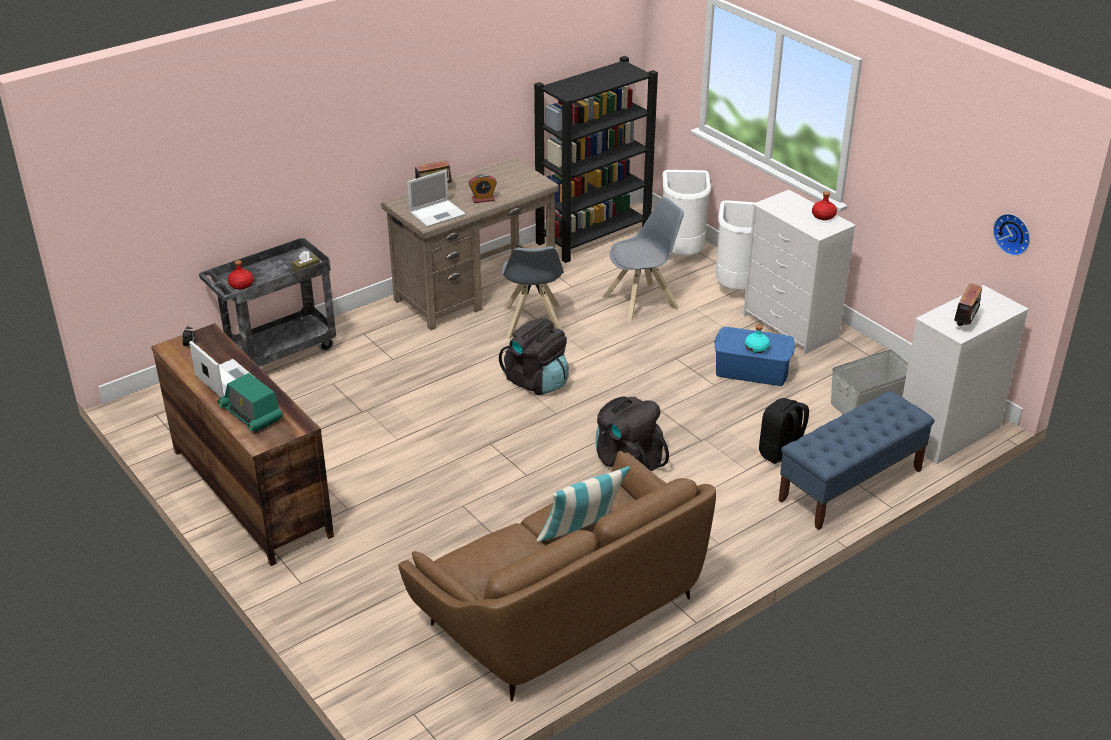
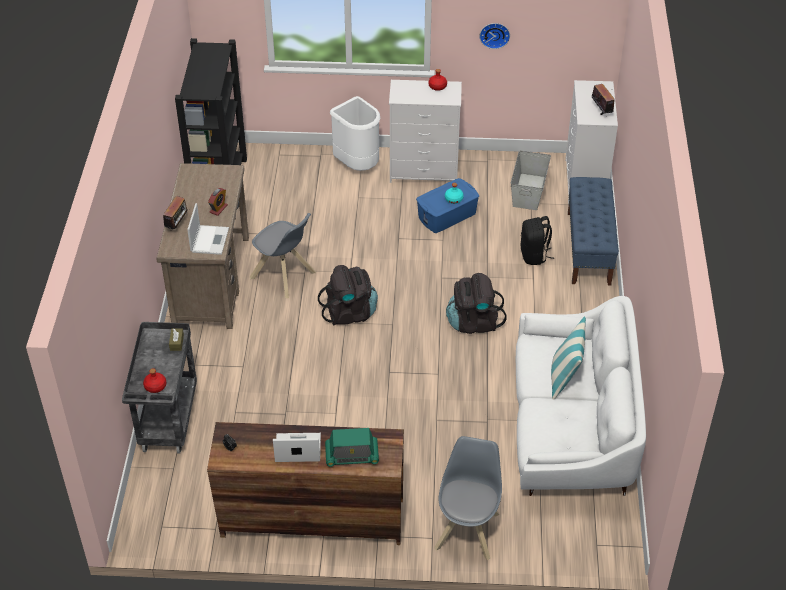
camera: 50 degrees left, 10 degrees up
brown sofa [398,451,716,701] -> white sofa [515,296,646,496]
grey chair [603,197,684,322] -> grey chair moved to [434,436,502,560]
white trash can [662,170,711,255] -> none
wall clock [993,214,1030,256] -> wall clock moved to [479,23,510,49]

